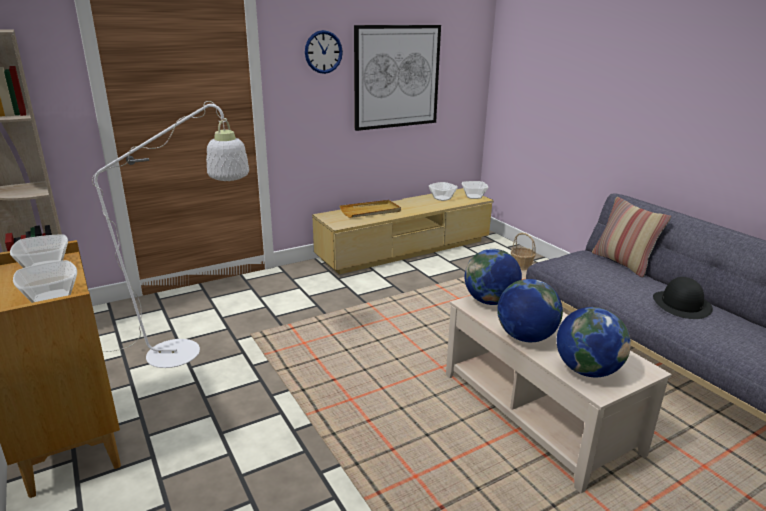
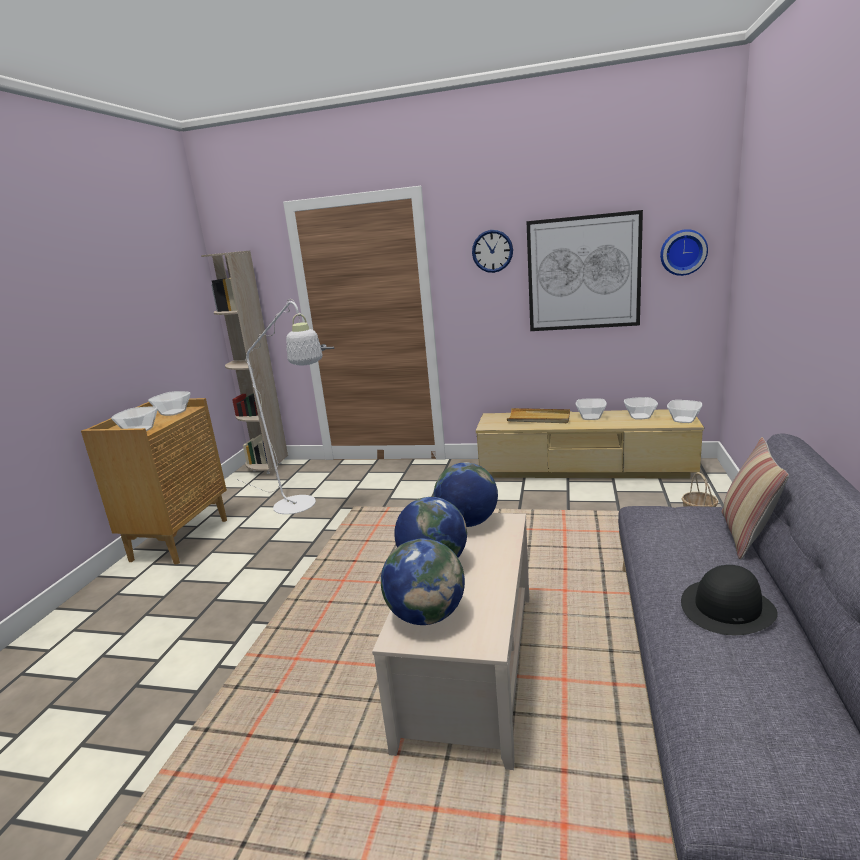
camera: 45 degrees right, 5 degrees down
none -> bowl [576,398,607,420]
none -> wall clock [660,229,708,276]

